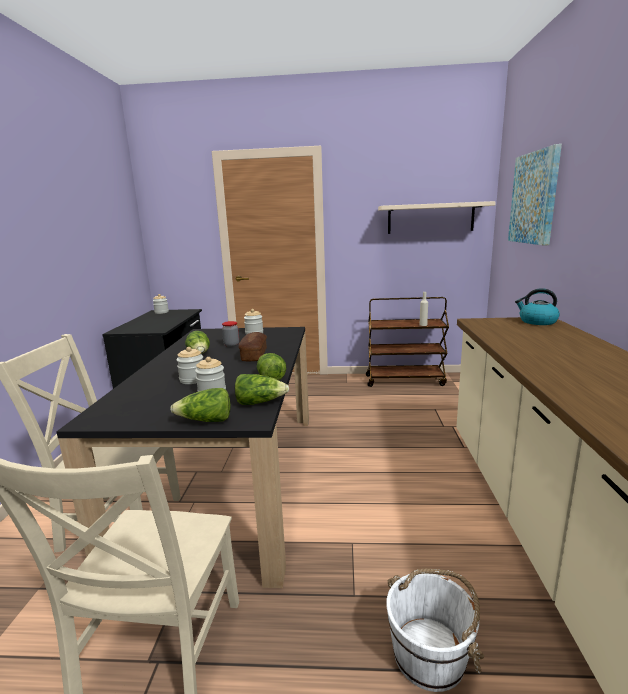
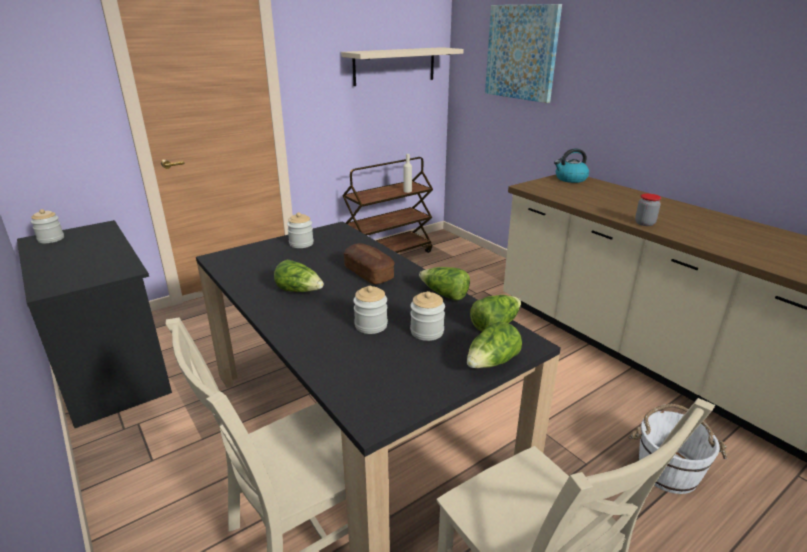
camera: 40 degrees left, 10 degrees up
jar [222,321,239,347] -> jar moved to [635,193,661,226]

